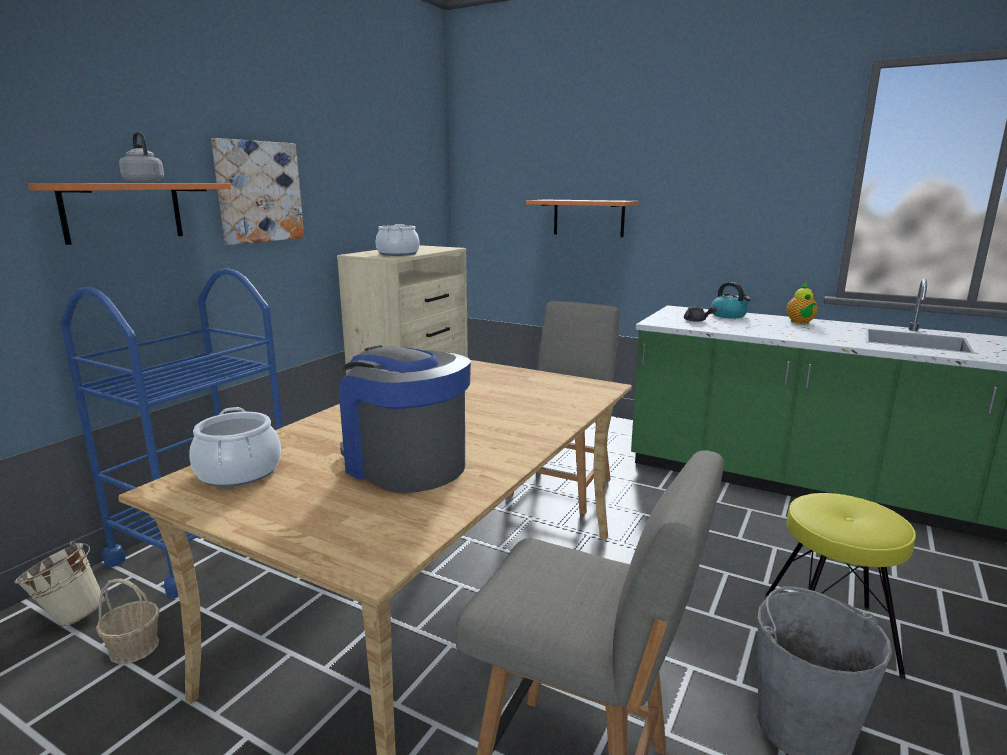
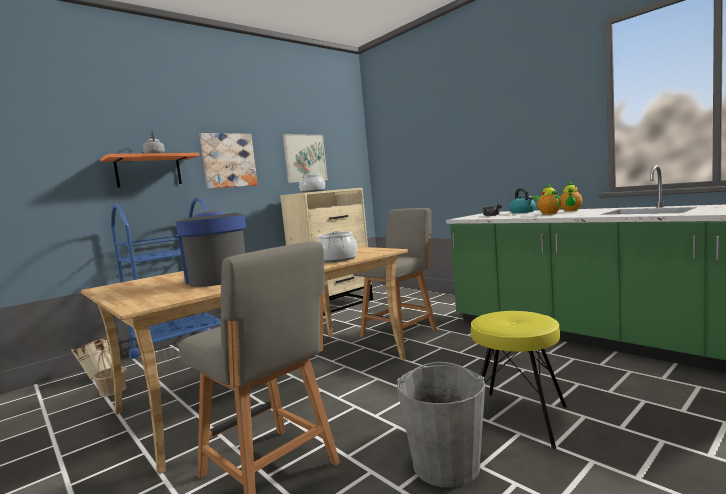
camera: 20 degrees right, 10 degrees down
cooking pot [189,407,281,487] -> cooking pot moved to [317,231,357,262]
orange shelf [526,200,638,237] -> none
none -> picture [283,134,328,183]
none -> teapot [533,183,561,215]

